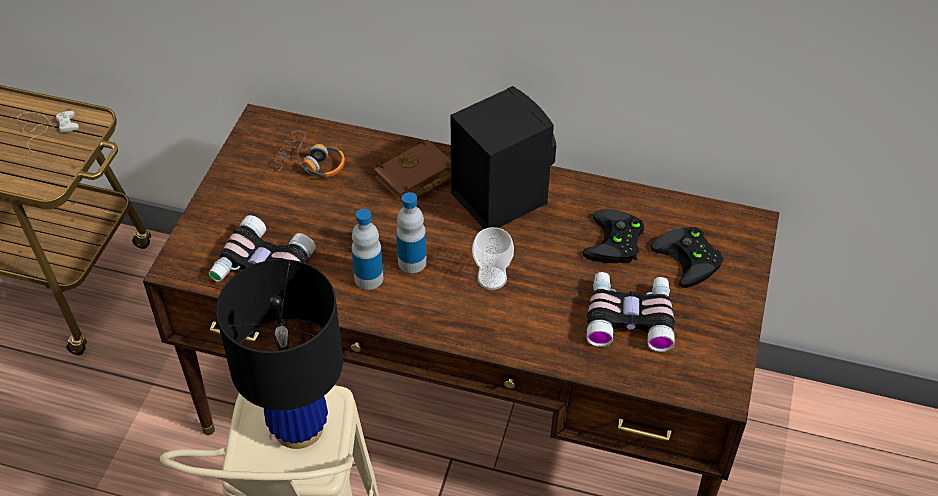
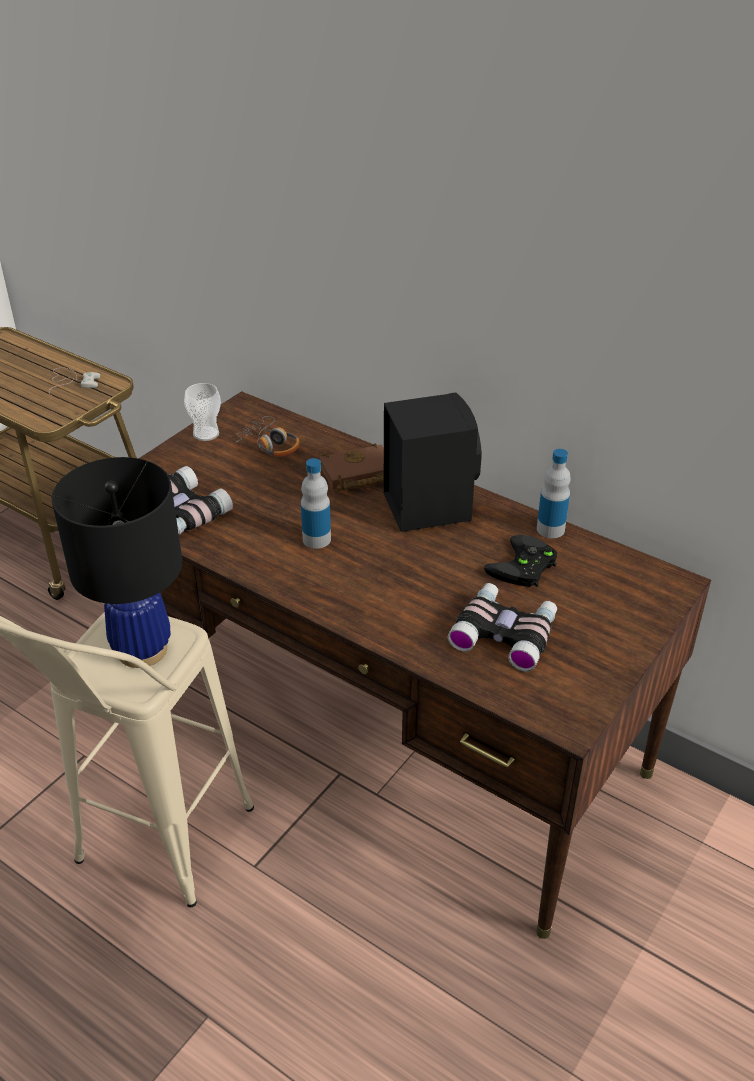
camera: 20 degrees right, 10 degrees down
bottle [352,209,384,290] -> bottle moved to [537,449,571,538]
cup [472,227,514,290] -> cup moved to [184,383,221,441]
black game controller [650,227,723,288] -> none

